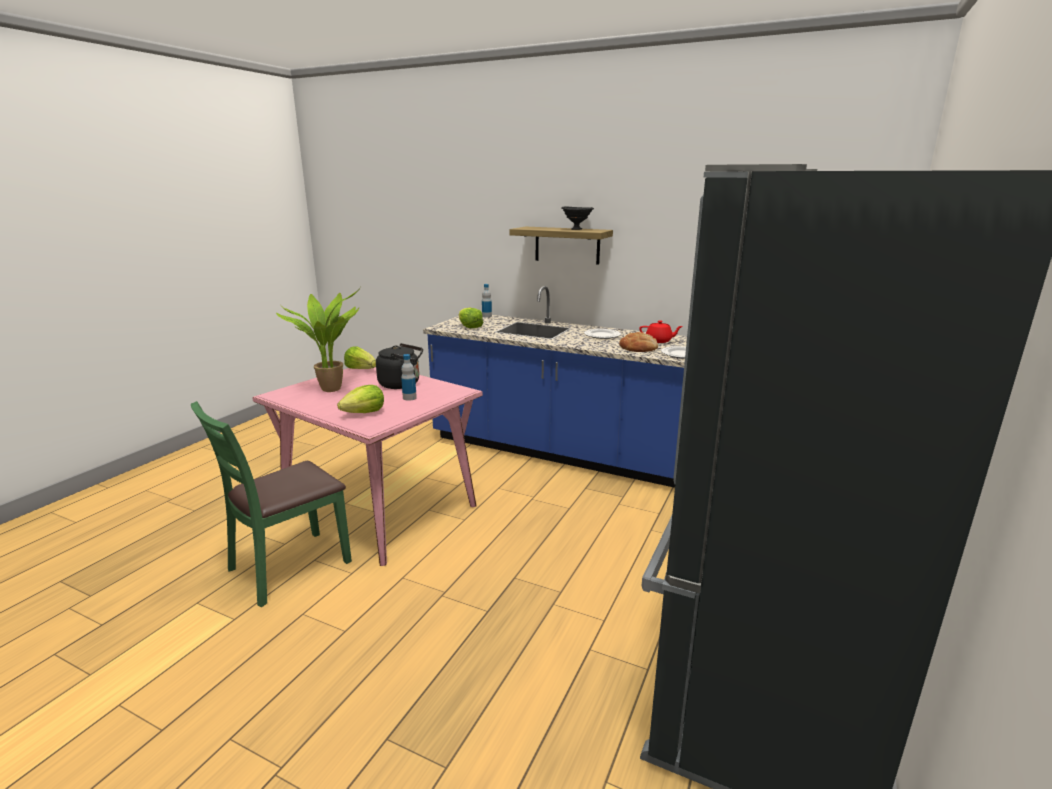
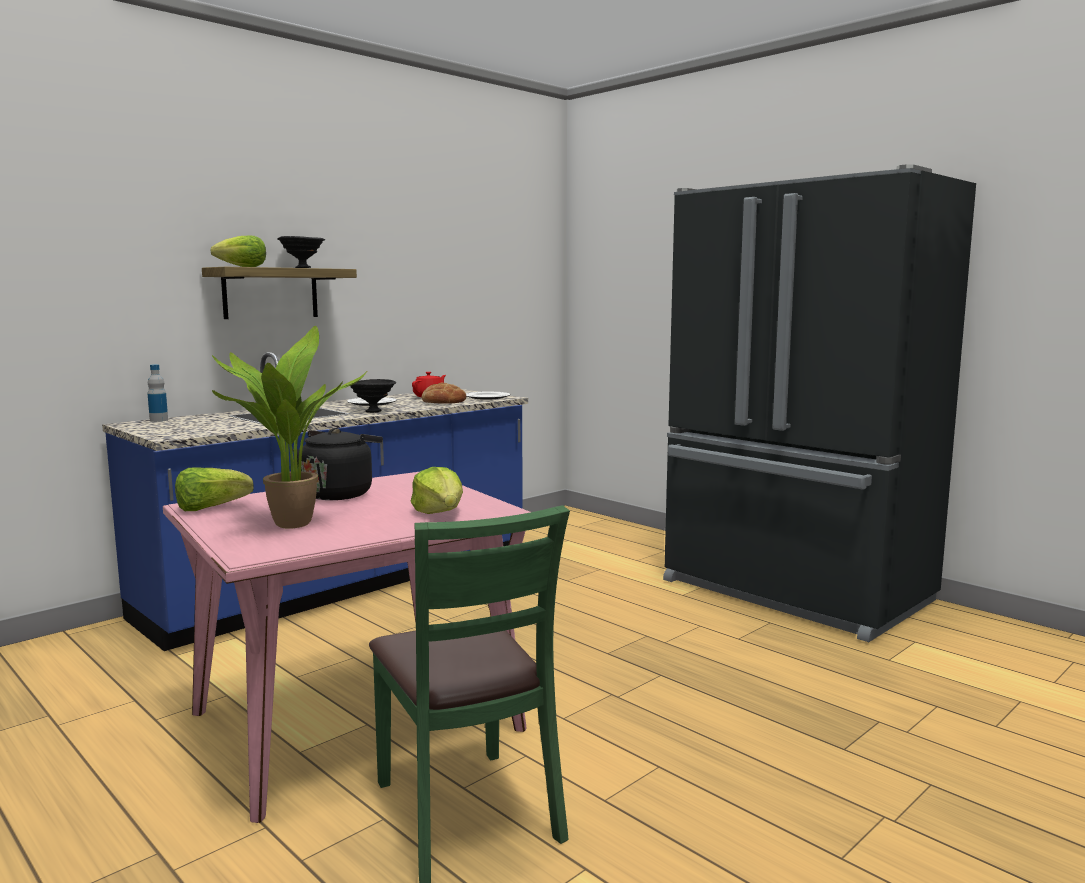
camera: 70 degrees left, 10 degrees down
bottle [401,354,417,401] -> none
lettuce [459,307,484,328] -> lettuce moved to [210,235,266,267]
none -> black bowl [350,379,396,413]

